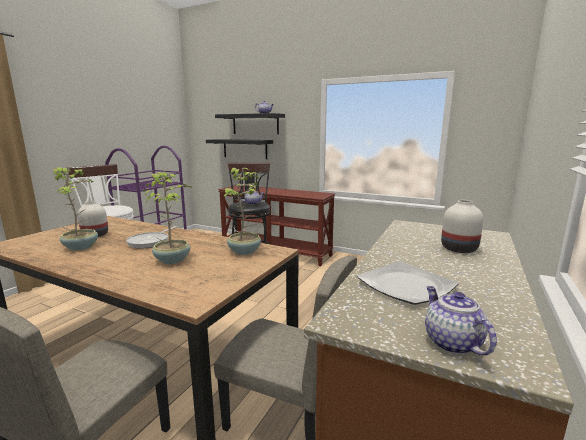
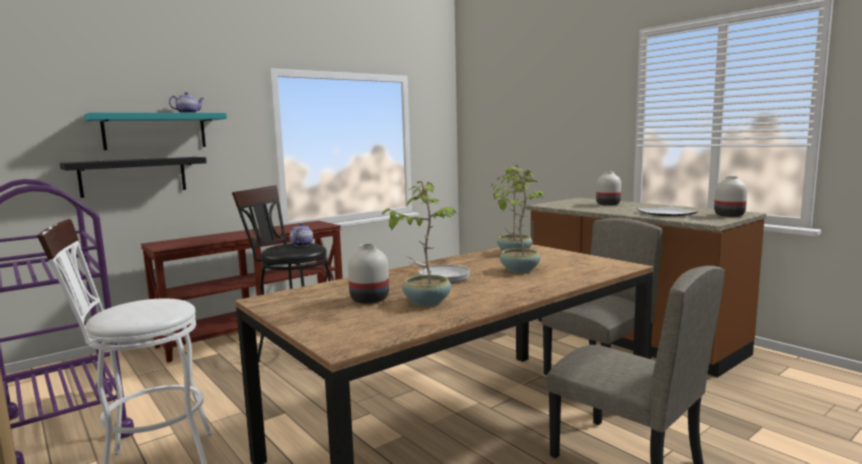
camera: 65 degrees left, 5 degrees down
black shelf [215,113,285,134] -> turquoise shelf [84,112,227,150]
teapot [425,286,497,355] -> white vase [714,176,747,217]

